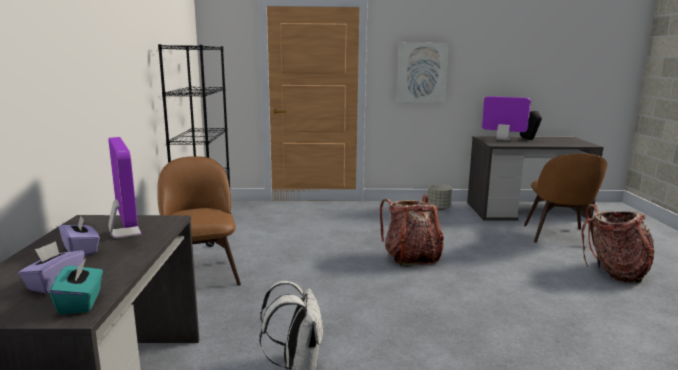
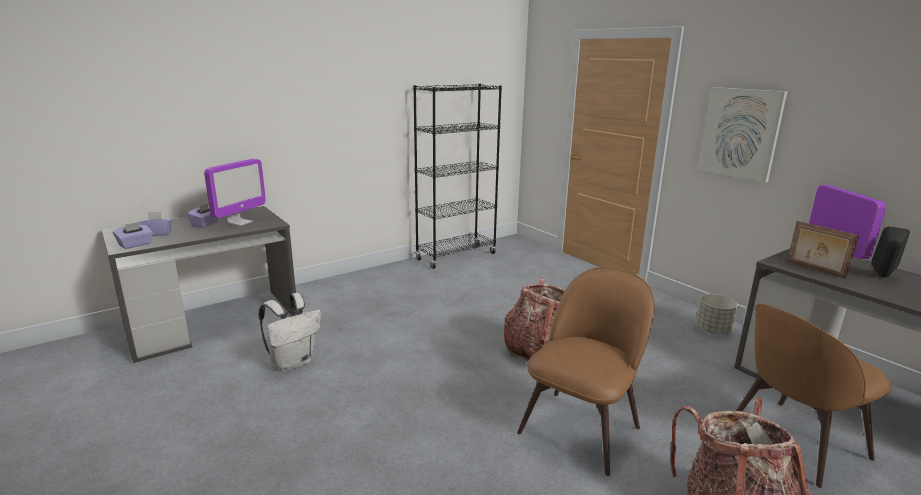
camera: 55 degrees right, 5 degrees up
turquoise tissue box [50,258,103,315] -> purple tissue box [113,222,153,249]
brown chair [157,156,241,286] -> brown chair moved to [517,267,655,476]
none -> picture frame [787,221,859,279]

